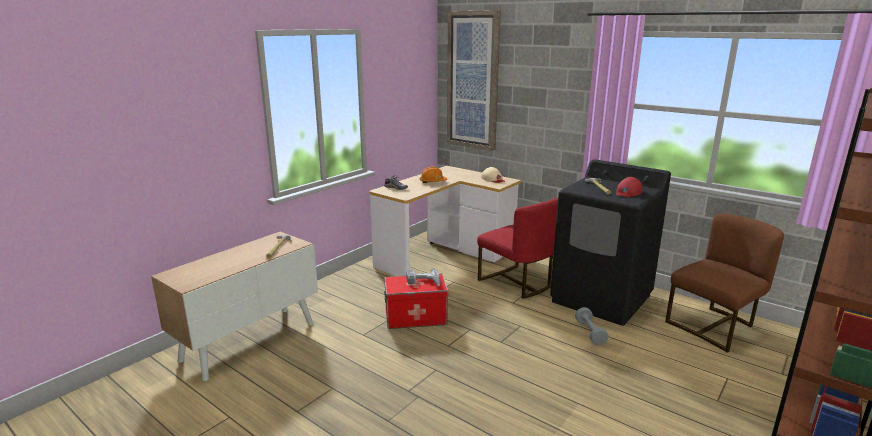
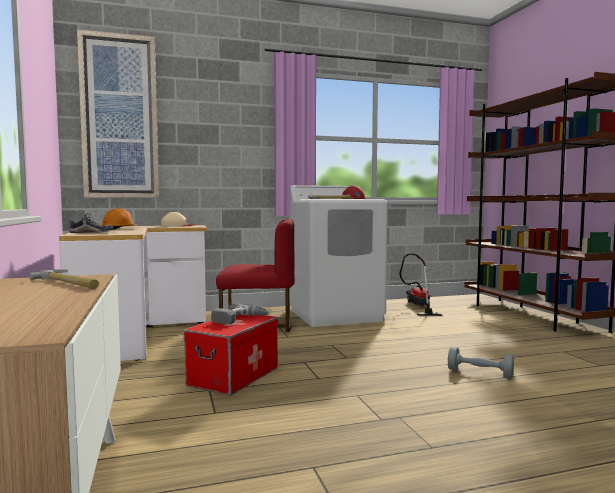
camera: 55 degrees left, 15 degrees down
black washing machine [550,159,671,326] -> white washing machine [289,185,388,327]
grey dumbbell [575,307,609,345] -> grey dumbbell moved to [448,346,514,379]
brown chair [665,214,784,353] -> vacuum cleaner [400,253,442,316]

